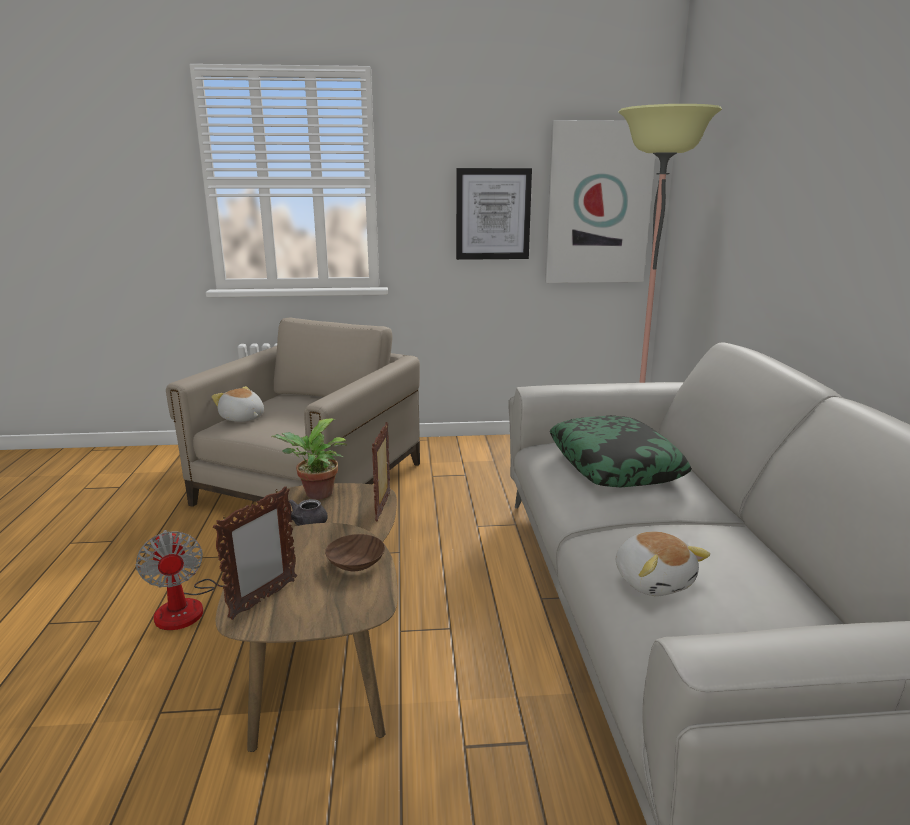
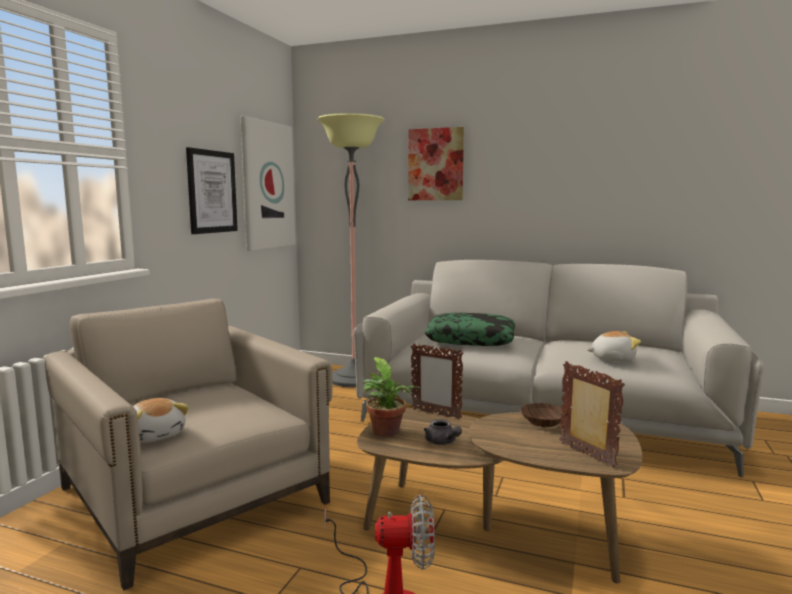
camera: 65 degrees left, 10 degrees down
plush toy [212,386,264,422] -> plush toy turned 105 degrees counterclockwise [133,398,189,443]
none -> picture [408,127,464,200]

